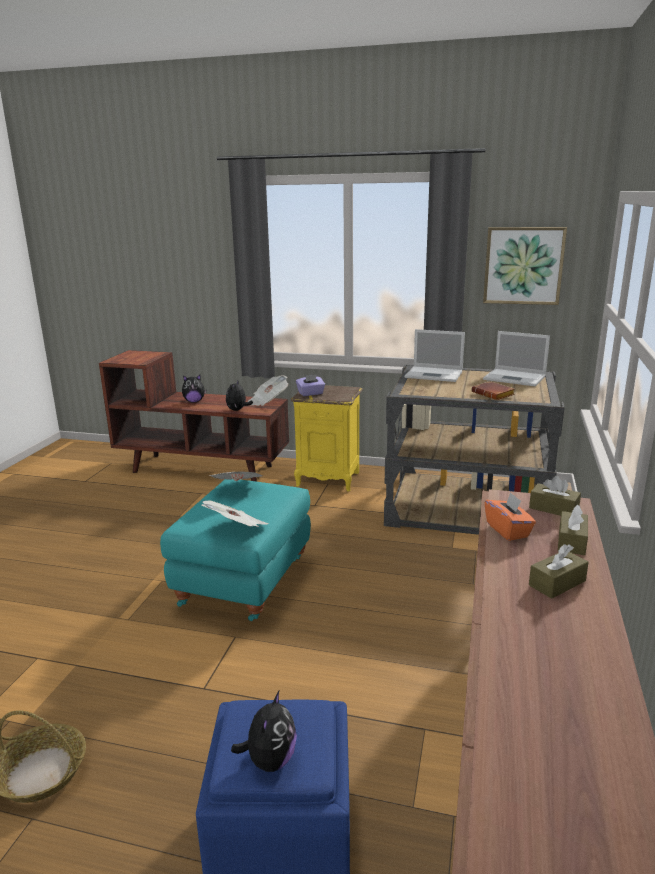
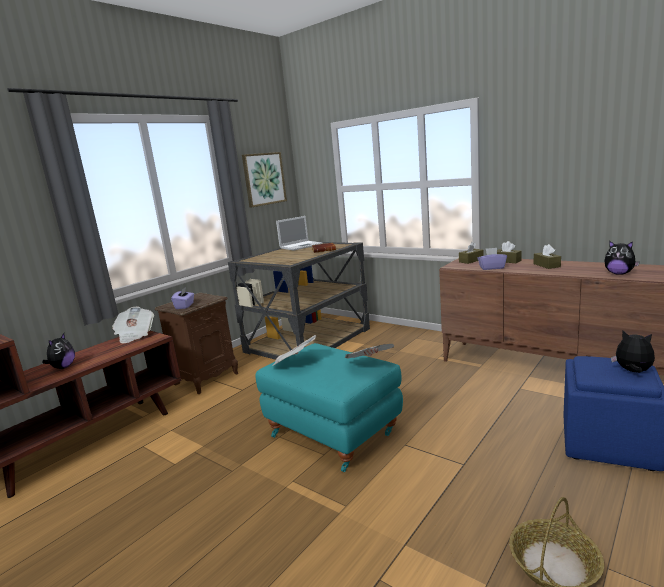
camera: 65 degrees left, 5 degrees down
plush toy [226,381,253,411] -> plush toy moved to [604,241,640,275]
yellow nightstand [290,385,363,492] -> brown nightstand [155,293,238,394]
laptop [405,329,465,382] -> none
orange tissue box [484,492,536,541] -> purple tissue box [477,248,507,270]

